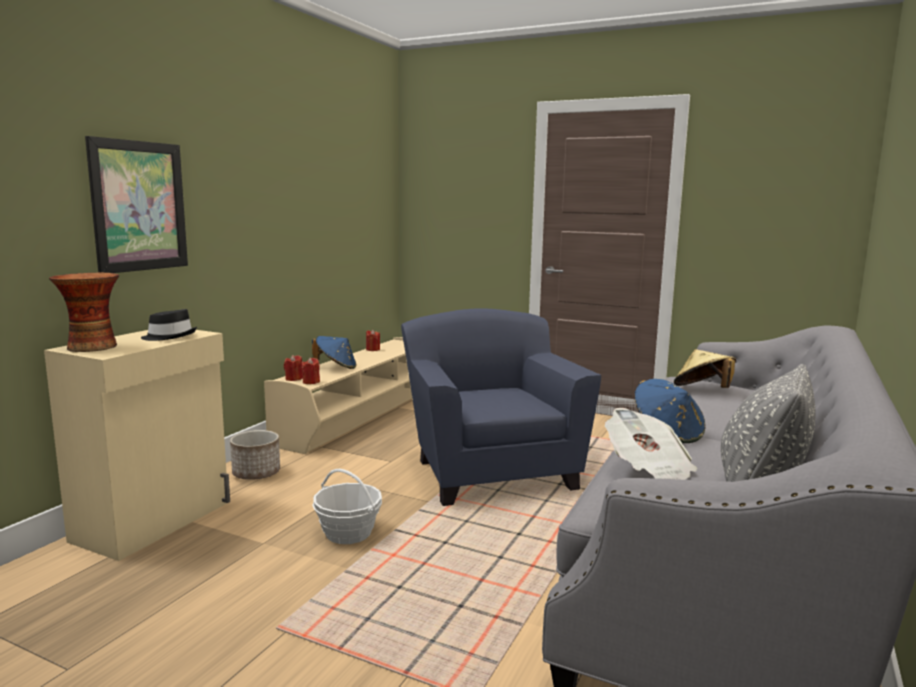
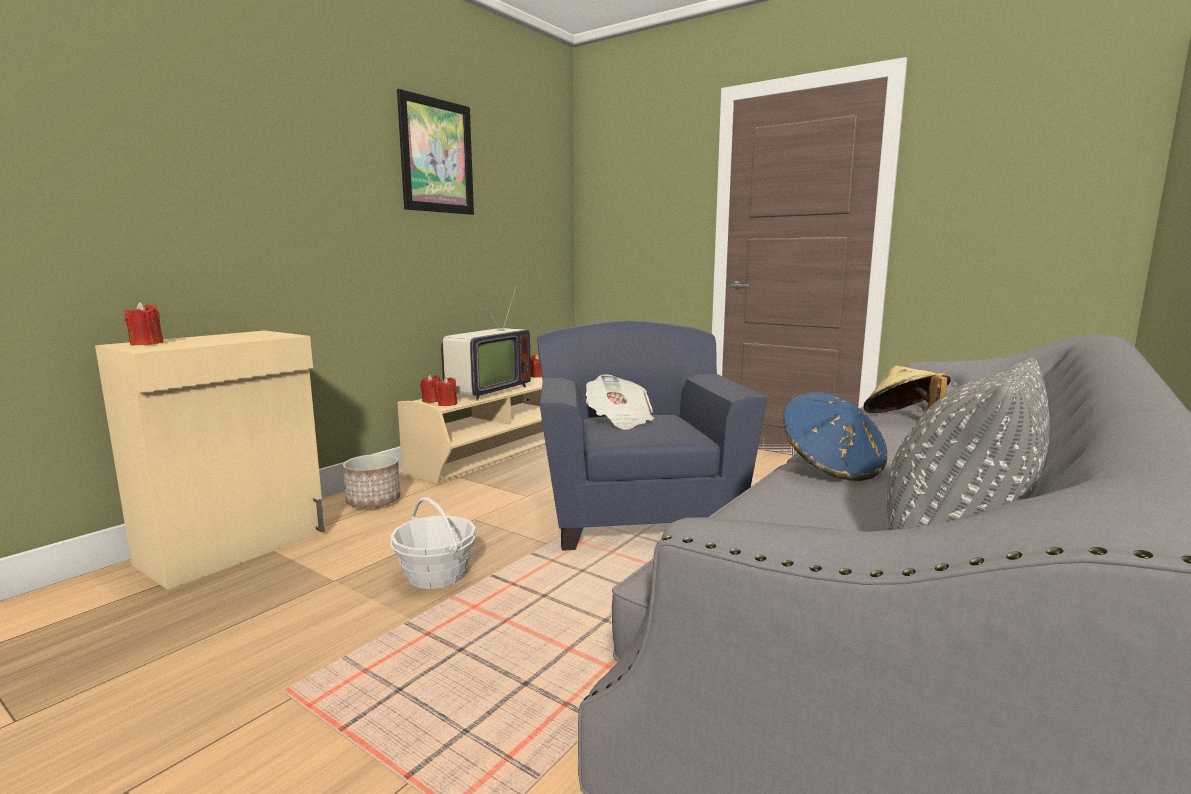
camera: 10 degrees right, 0 degrees up
vase [49,273,119,352] -> red candle [124,302,164,345]
picture [85,136,188,273] -> picture moved to [397,89,474,215]
black hat [141,309,197,341] -> none
blue hat [312,336,356,369] -> television [441,287,531,400]
newspaper [605,408,697,480] -> newspaper moved to [586,374,654,430]

